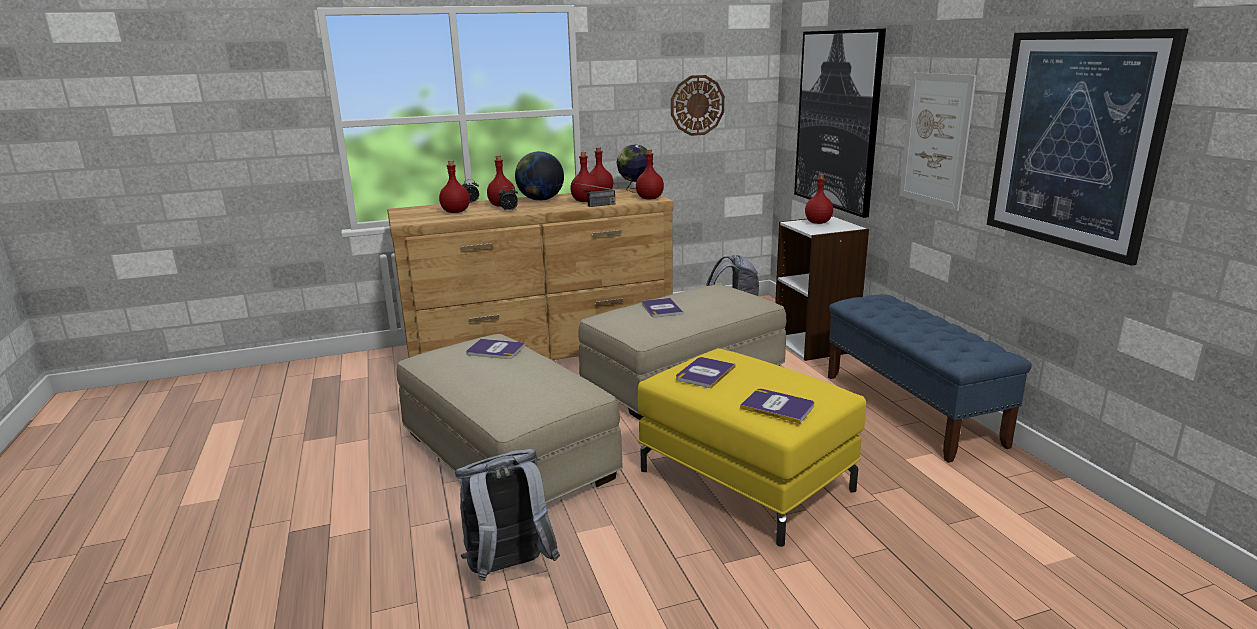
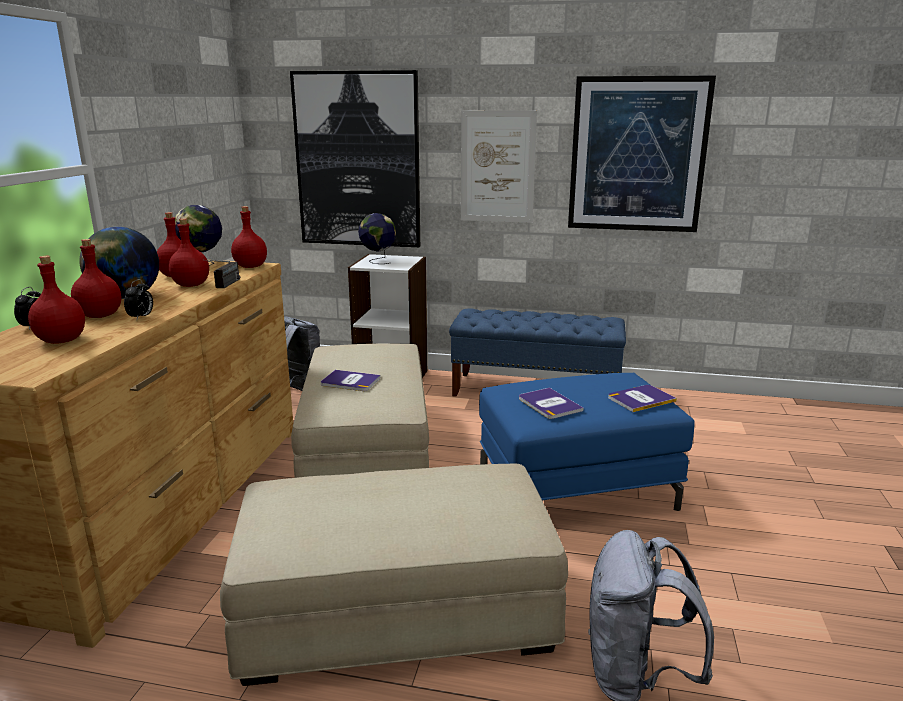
camera: 60 degrees left, 0 degrees up
book [466,339,526,359] -> none
yellow ottoman [638,348,866,547] -> blue ottoman [479,373,695,511]
wall clock [671,75,725,136] -> none
red bottle [805,174,833,224] -> globe [358,213,396,264]

